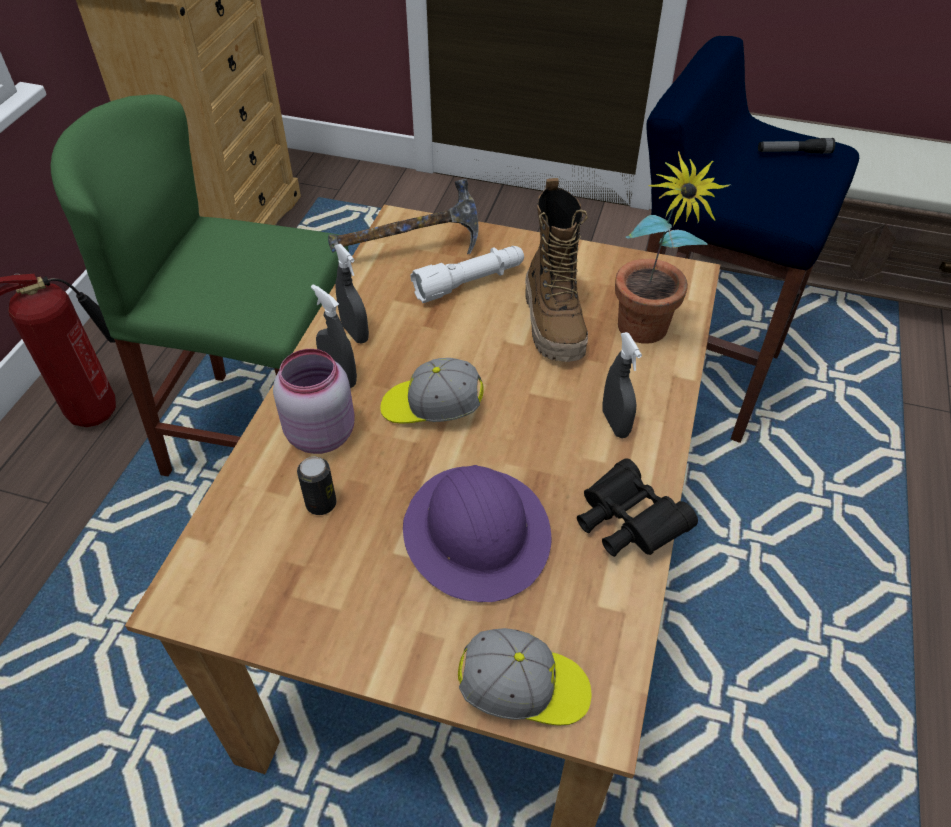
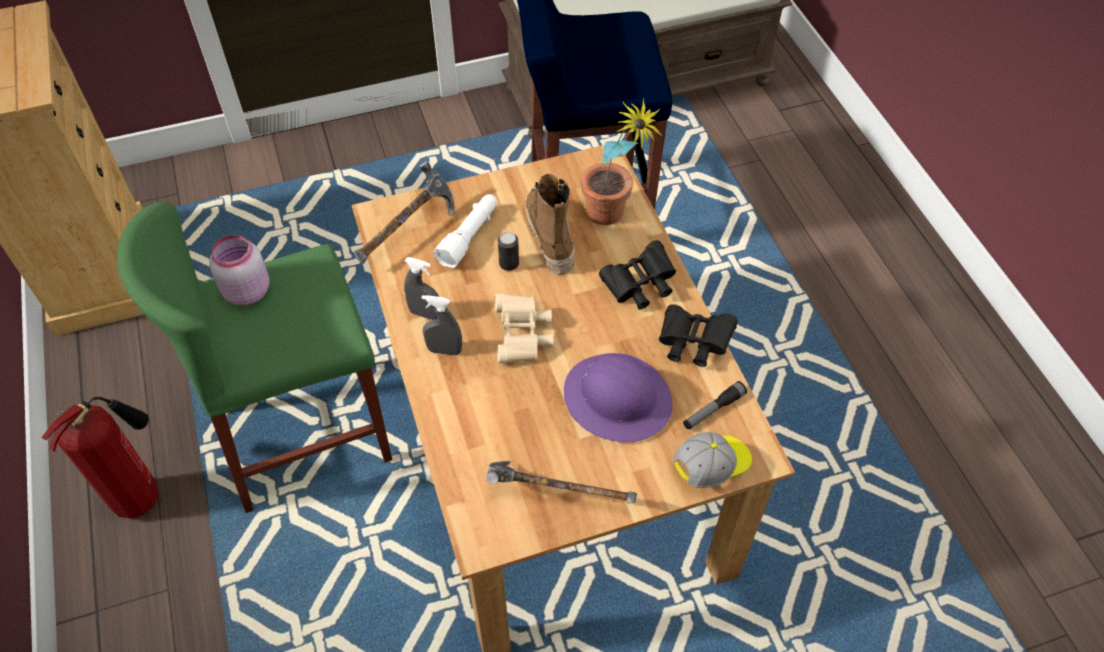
camera: 35 degrees left, 5 degrees up
pink jar [273,349,355,454] -> pink jar moved to [209,235,269,305]
can [297,457,337,515] -> can moved to [498,232,519,271]
cap [380,358,484,423] -> beige binoculars [494,294,554,363]
boot [525,178,588,362] -> boot turned 150 degrees counterclockwise [526,174,574,275]
grey spray bottle [602,332,642,438] -> black binoculars [599,240,676,309]
flashlight [758,138,835,154] -> flashlight moved to [683,381,747,429]
none -> hammer [486,461,637,504]

